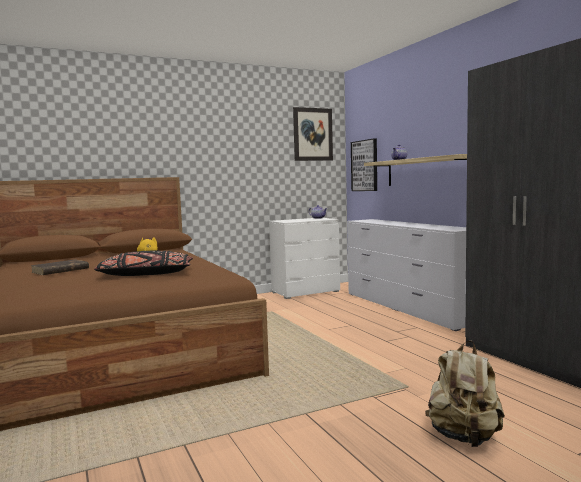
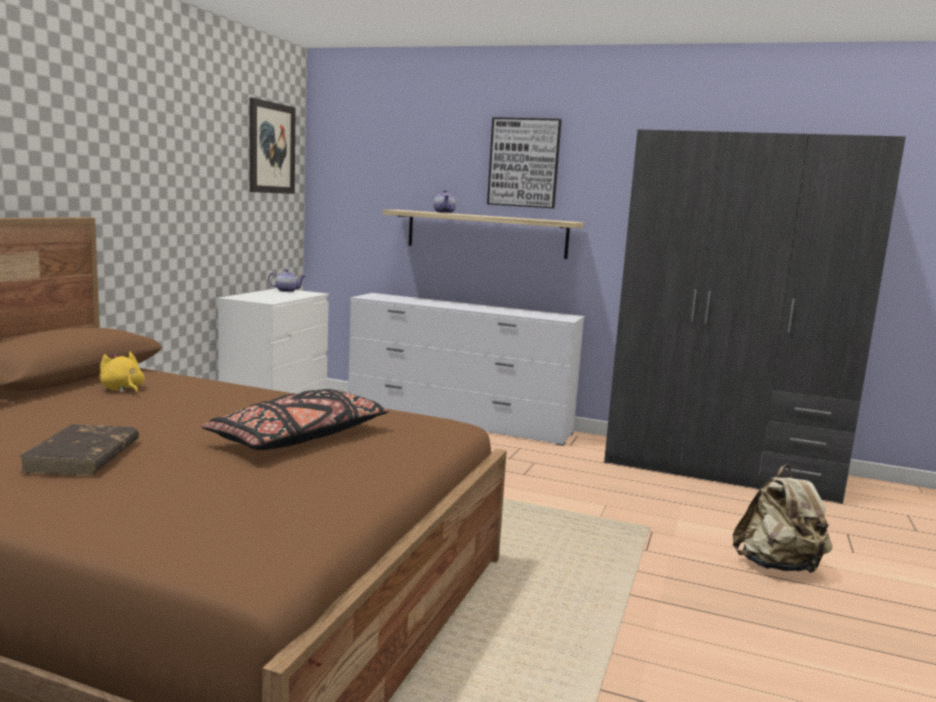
camera: 45 degrees left, 5 degrees up
picture [351,138,377,191] -> picture moved to [487,117,562,208]

